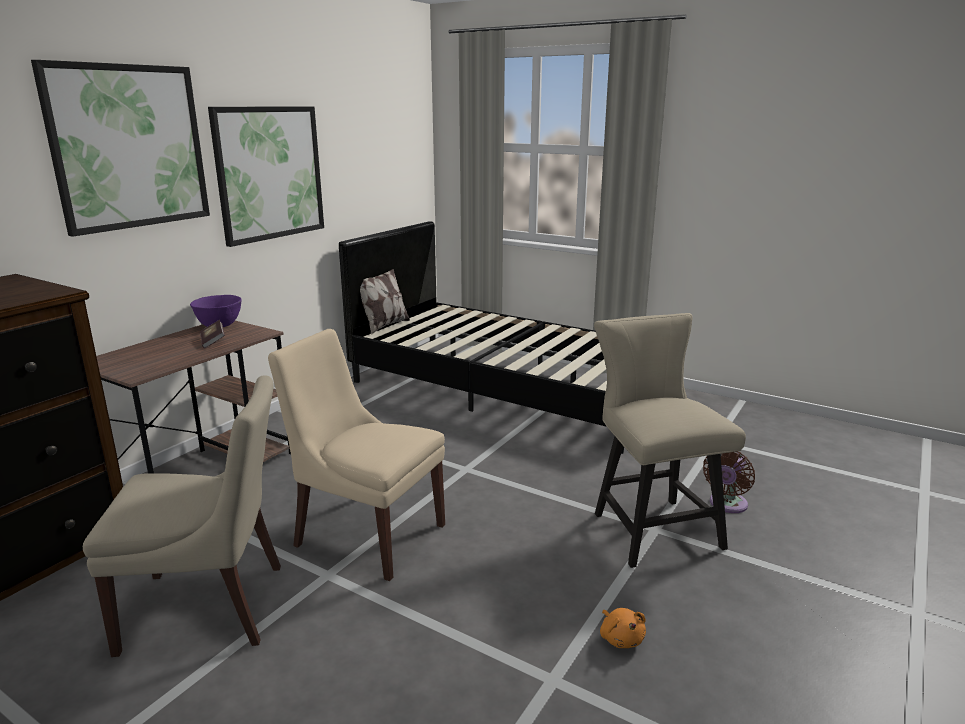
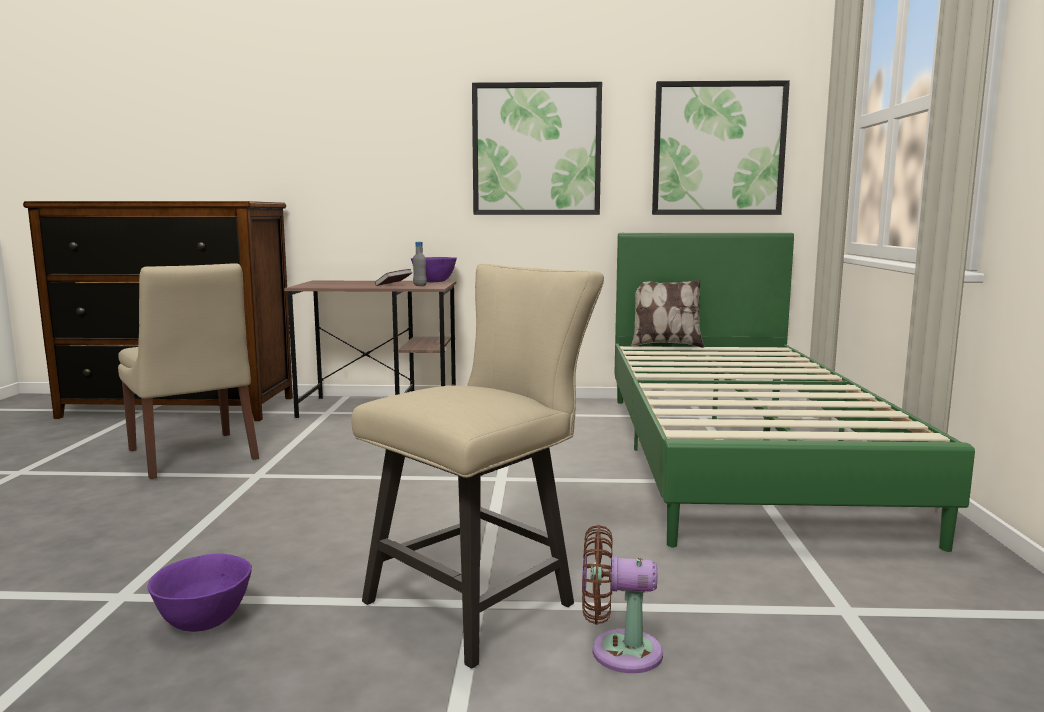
camera: 60 degrees right, 10 degrees down
picture [31,60,210,237] -> picture moved to [652,80,790,215]
beige chair [268,329,445,581] -> none
black bed [339,221,624,454] -> green bed [614,233,975,552]
orange plush toy [600,608,646,648] -> purple bowl [147,553,252,632]
none -> grey bottle [413,242,427,286]

